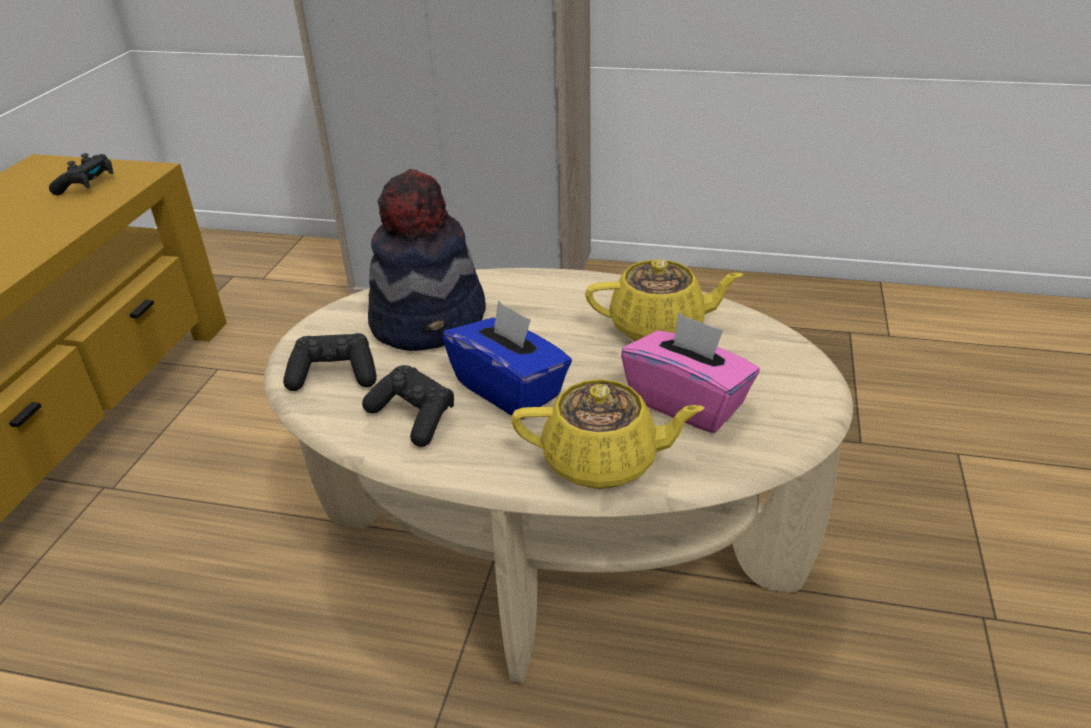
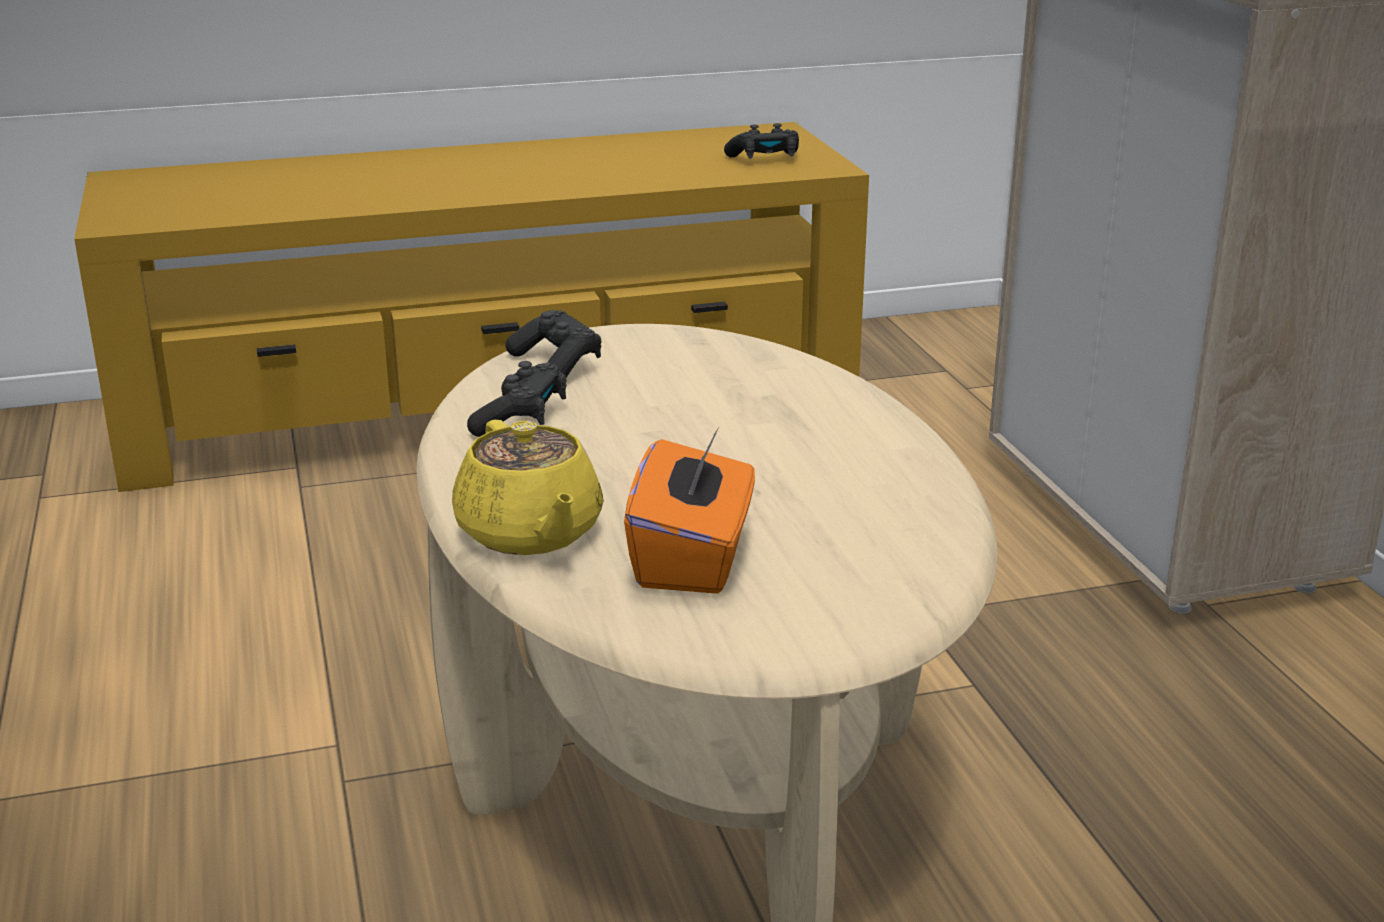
camera: 60 degrees right, 10 degrees down
hat [368,169,486,351] -> none
blue tissue box [442,300,572,419] -> none
yellow teapot [585,259,743,341] -> none
pink tissue box [621,312,760,433] -> orange tissue box [624,426,755,594]

